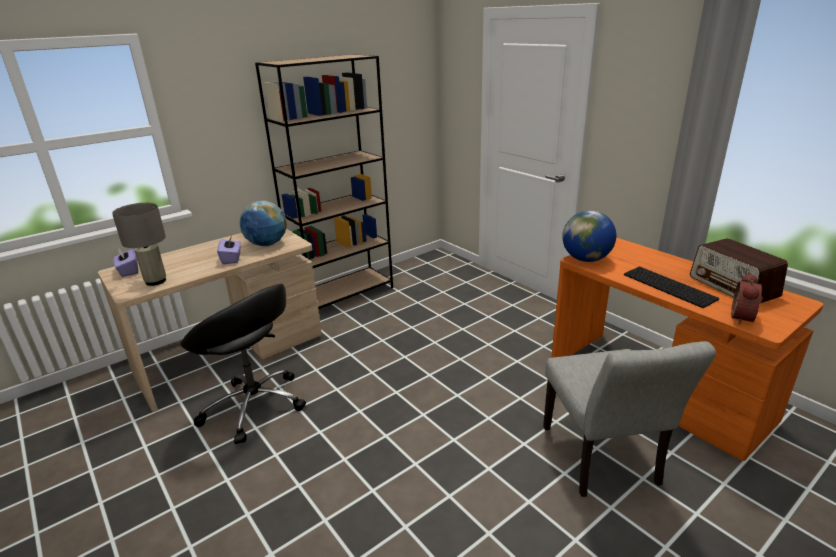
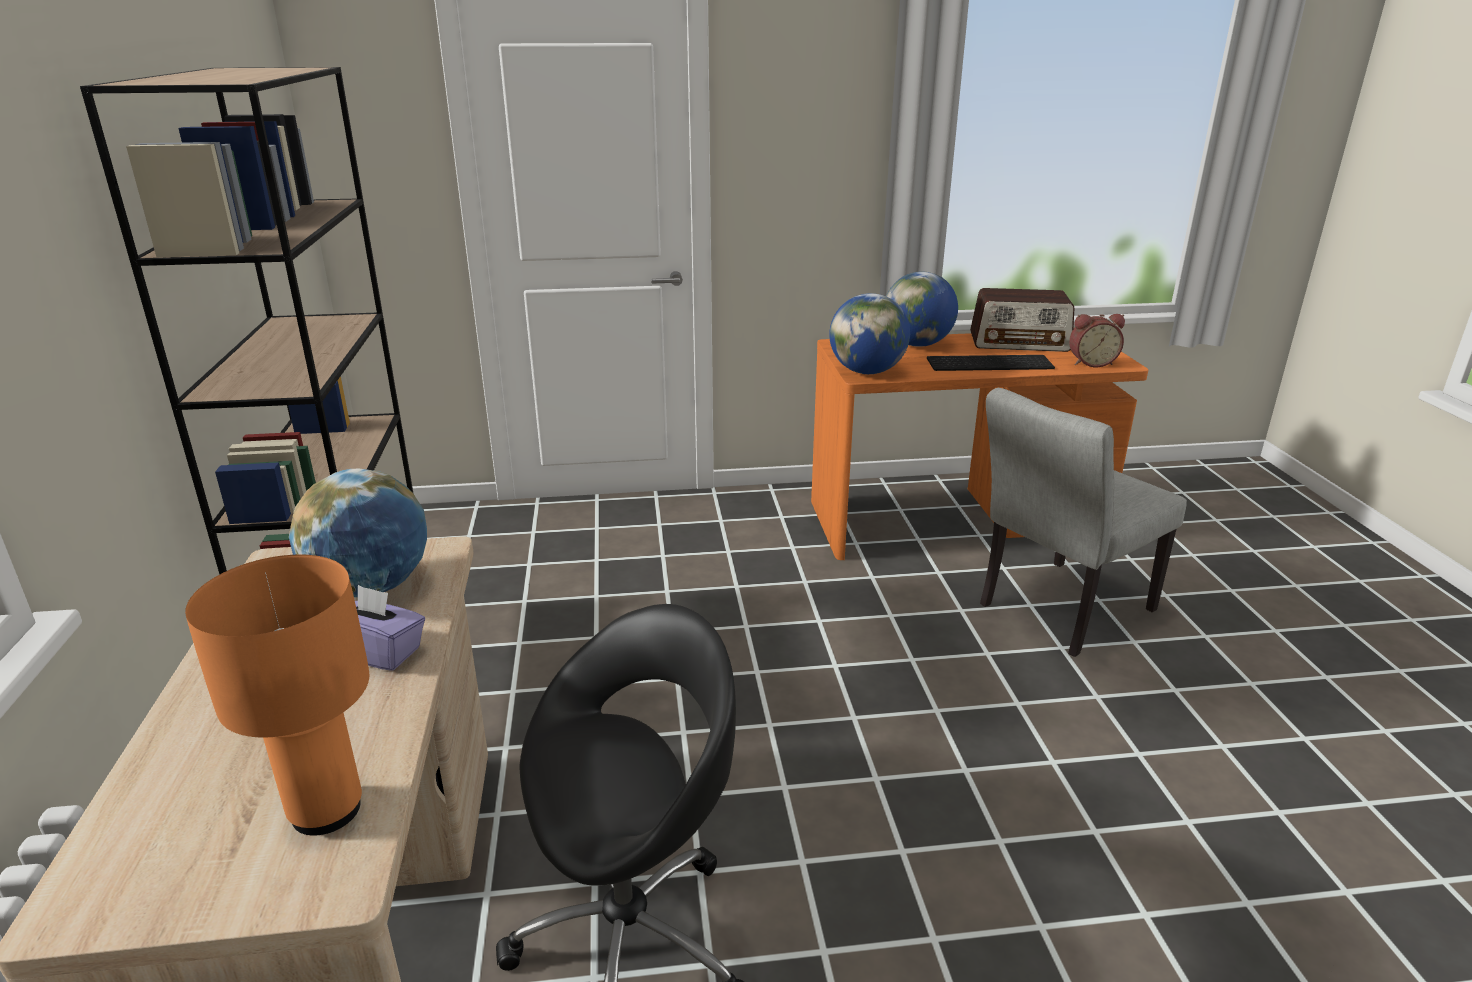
camera: 60 degrees left, 0 degrees up
grey table lamp [112,203,166,286] -> orange table lamp [185,555,369,835]
purple tissue box [113,247,138,277] -> none
grey chair [543,341,716,497] -> grey chair turned 120 degrees clockwise [980,388,1187,657]
alarm clock [731,273,763,325] -> alarm clock turned 60 degrees counterclockwise [1069,314,1125,367]
none -> globe [886,272,958,347]

